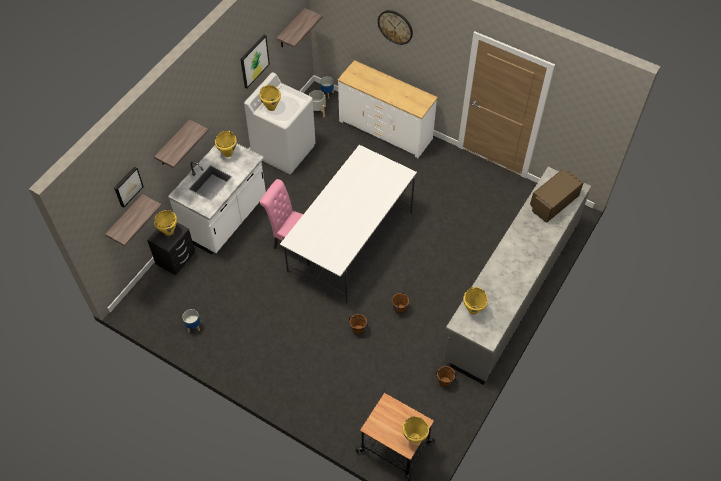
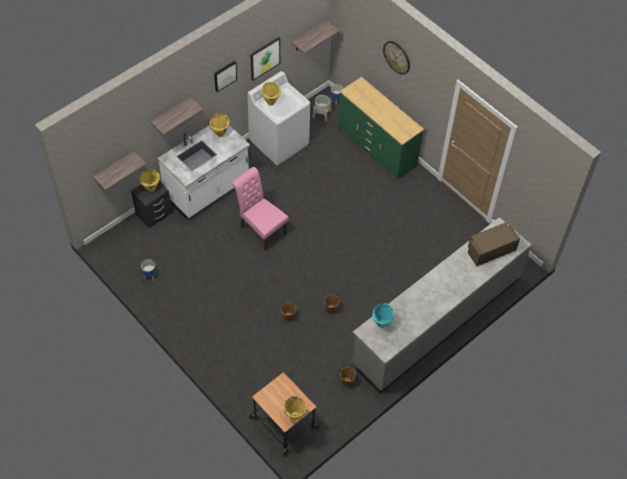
camera: 15 degrees right, 0 degrees up
picture [114,166,144,208] -> picture moved to [214,61,237,92]
white dining table [280,145,417,304] -> none
white dresser [337,60,438,158] -> green dresser [338,77,424,180]
yellow cooking pot [463,287,488,315] -> turquoise cooking pot [372,303,394,328]

